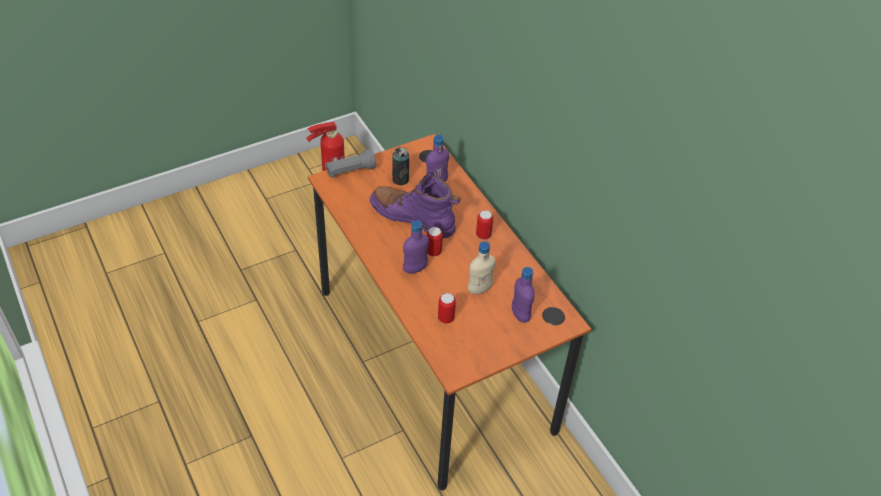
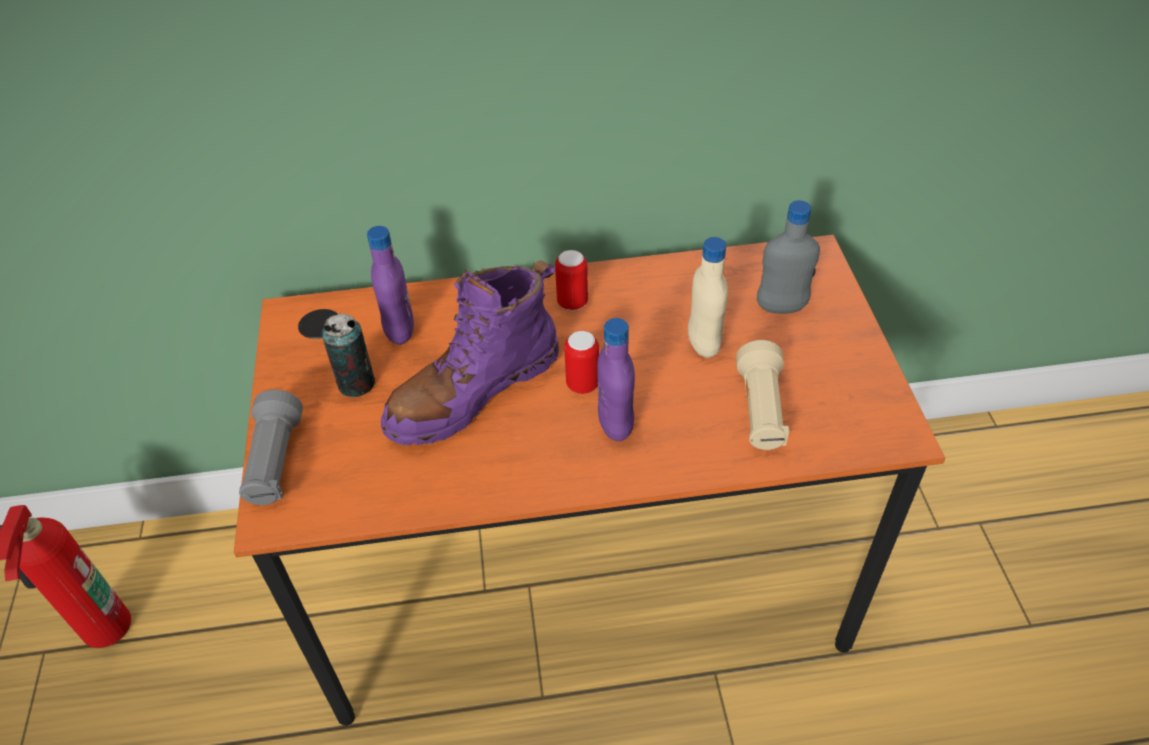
camera: 65 degrees left, 0 degrees up
can [438,293,456,323] -> beige flashlight [736,340,789,450]
purple bottle [512,267,535,323] -> grey bottle [757,200,820,314]

